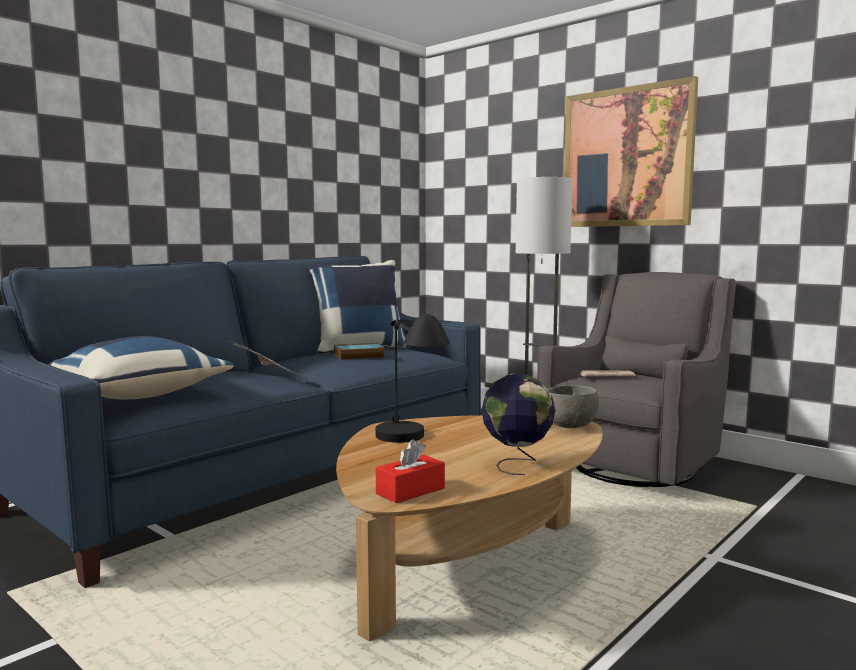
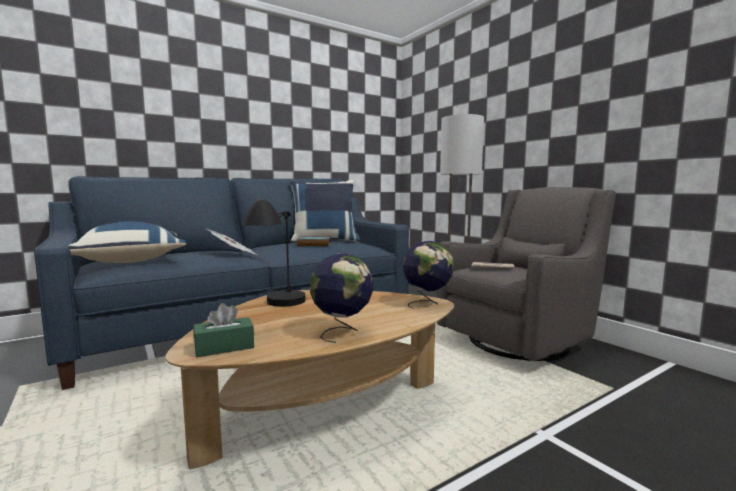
camera: 15 degrees right, 0 degrees up
red tissue box [376,439,445,503] -> green tissue box [193,303,254,357]
grey bowl [547,385,599,428] -> globe [403,241,454,309]
picture [564,76,698,227] -> none

